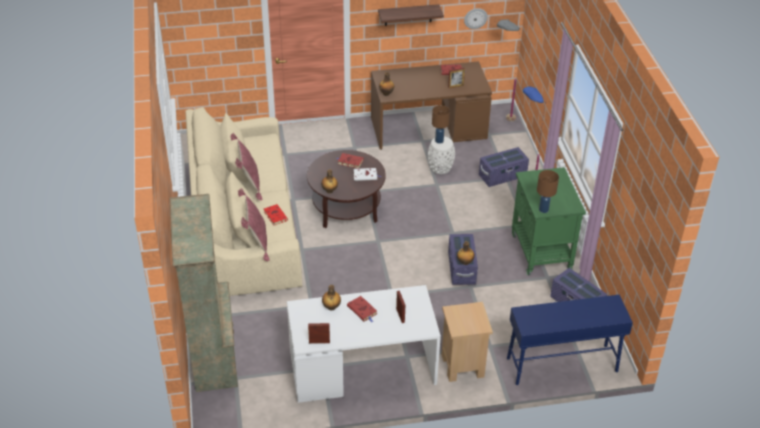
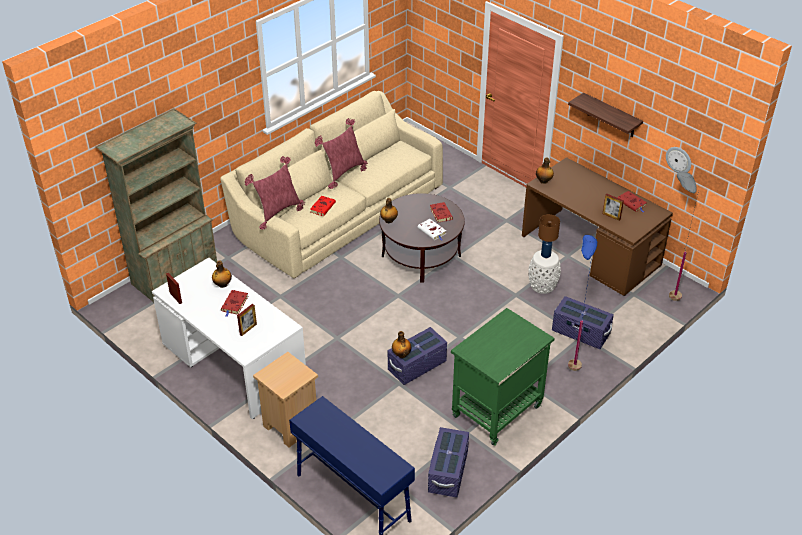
camera: 55 degrees right, 0 degrees up
brown table lamp [537,170,559,213] -> none

